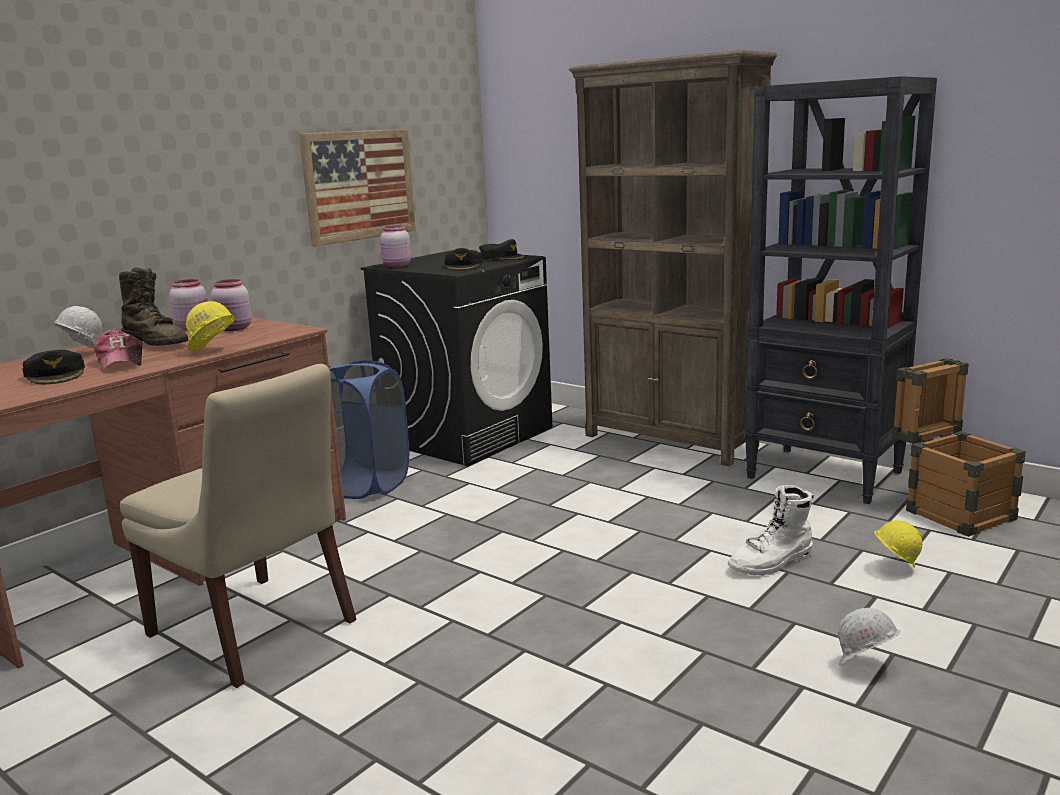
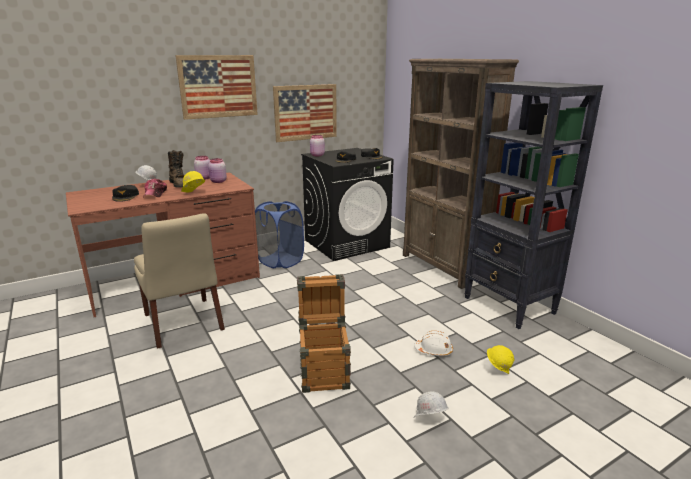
camera: 20 degrees right, 5 degrees up
white boot [728,485,813,576] -> white hard hat [414,330,453,356]
crate [892,358,1026,537] -> crate moved to [297,274,351,393]
none -> picture [175,55,258,120]

